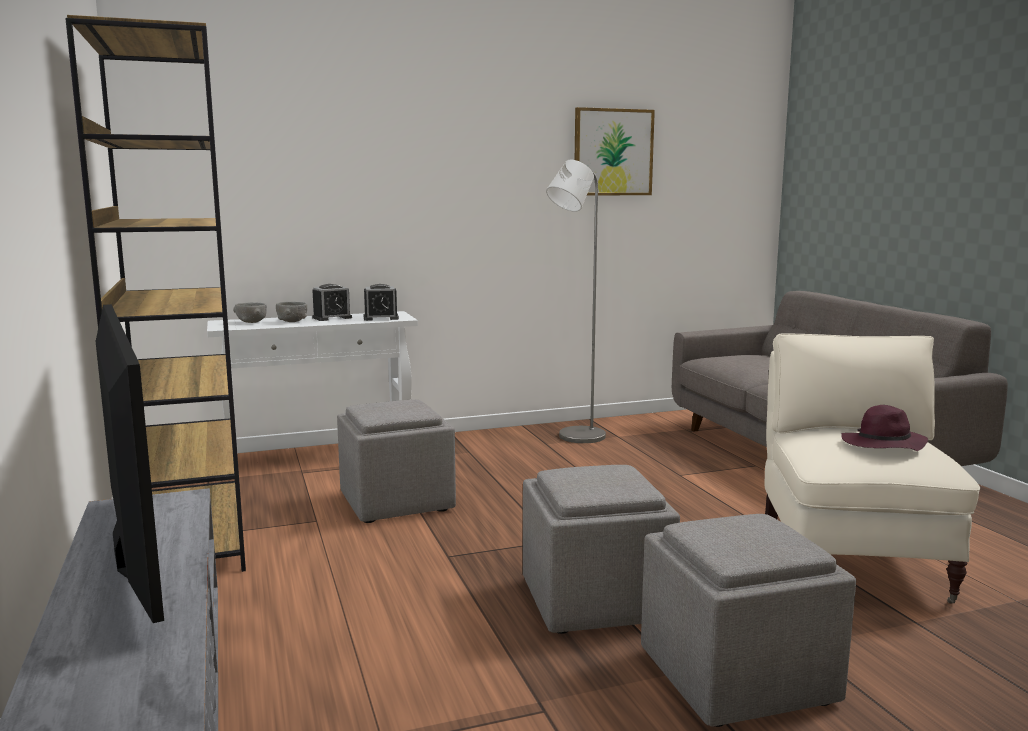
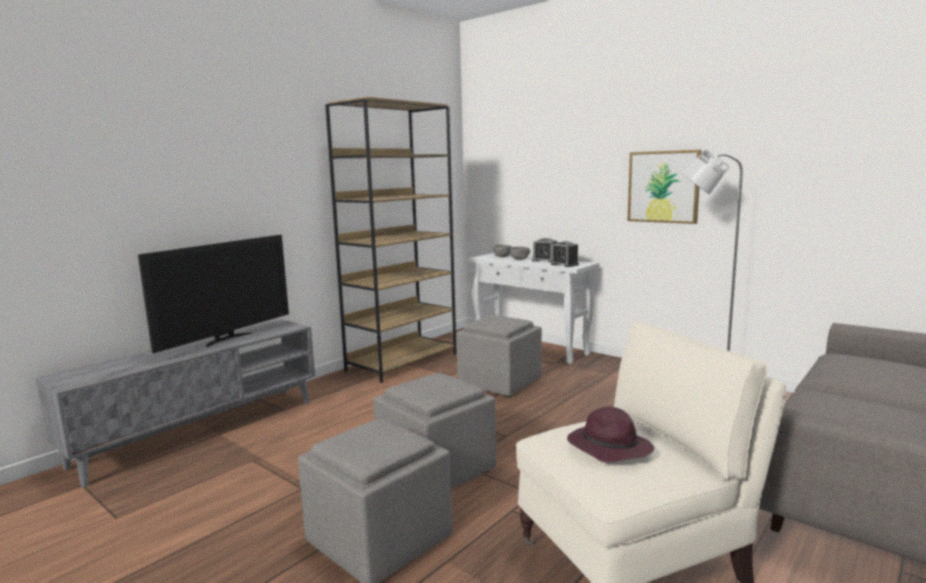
camera: 60 degrees right, 0 degrees up
picture [575,107,655,196] -> picture moved to [628,150,701,224]

